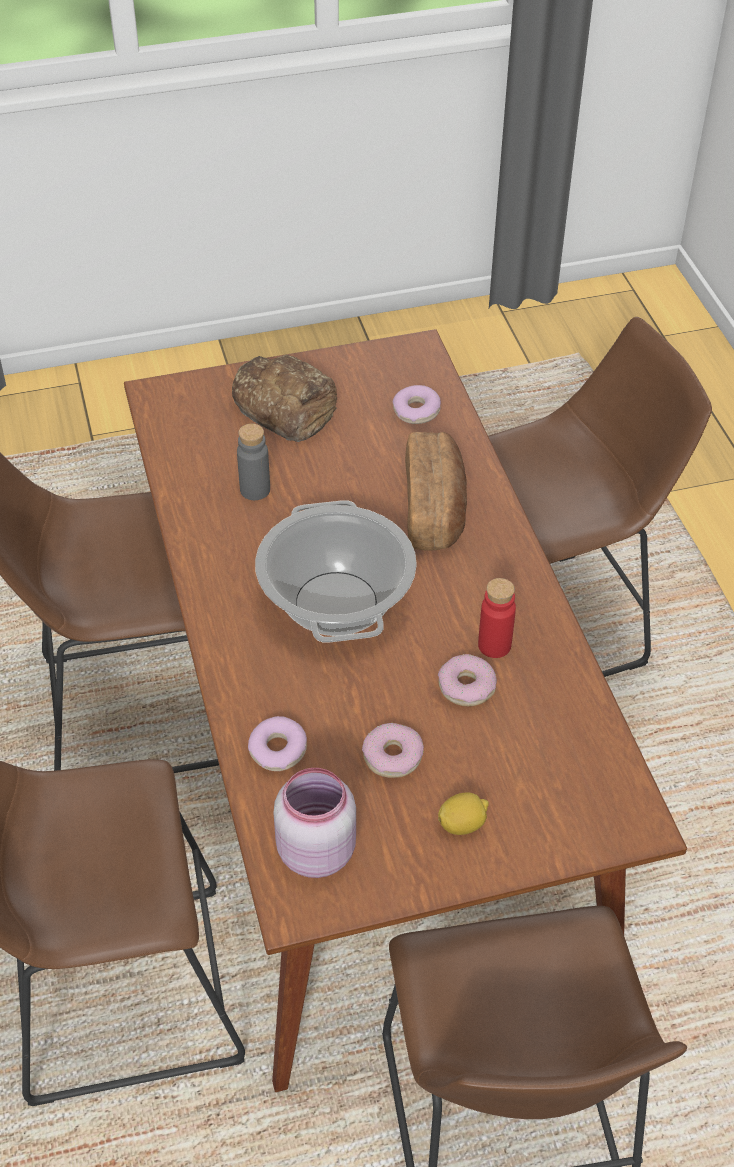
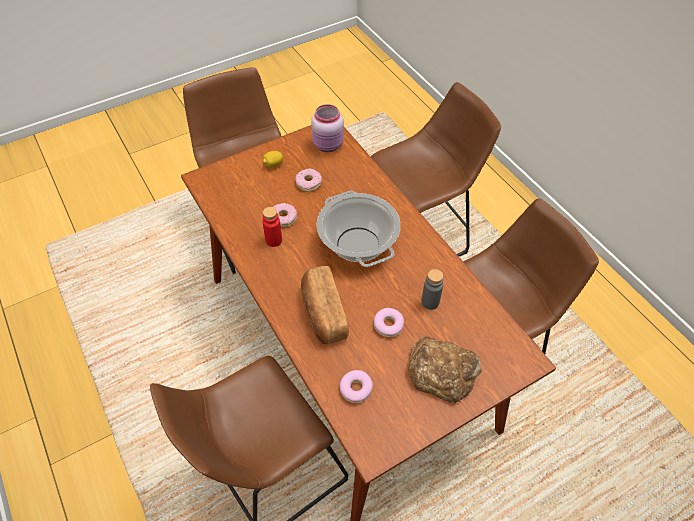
camera: 165 degrees right, 5 degrees up
donut [248,716,307,771] -> donut moved to [374,308,404,337]

